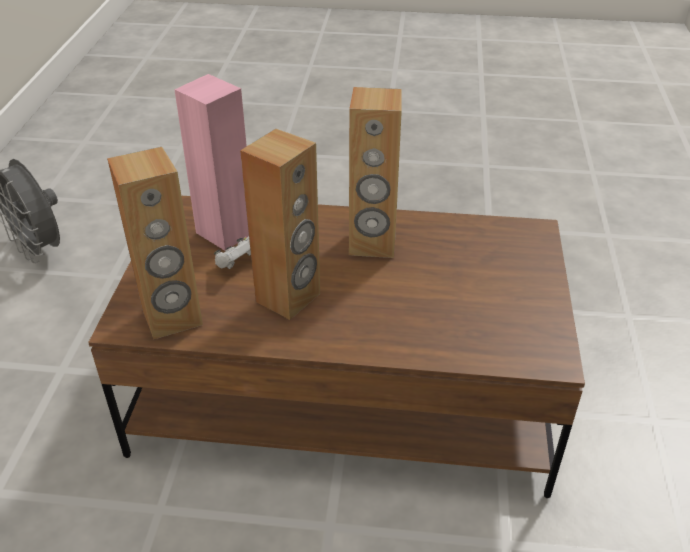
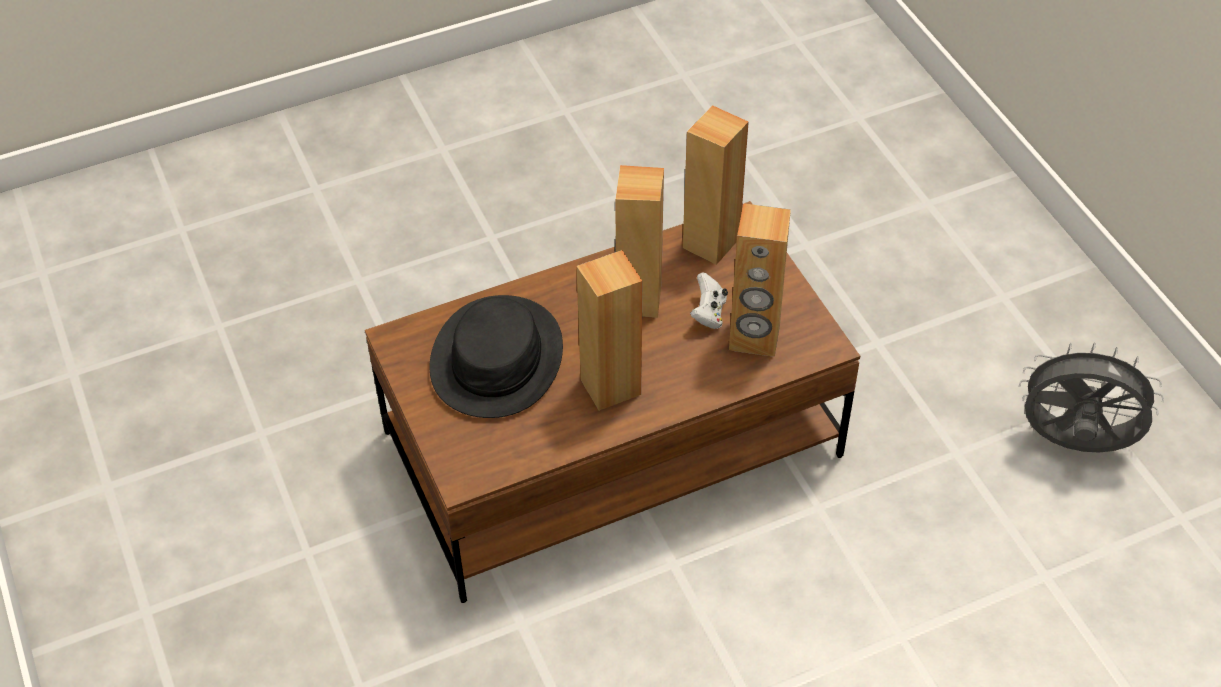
camera: 150 degrees right, 10 degrees up
pink speaker [174,74,249,251] -> brown speaker [729,203,791,357]
none -> black hat [430,295,563,418]

